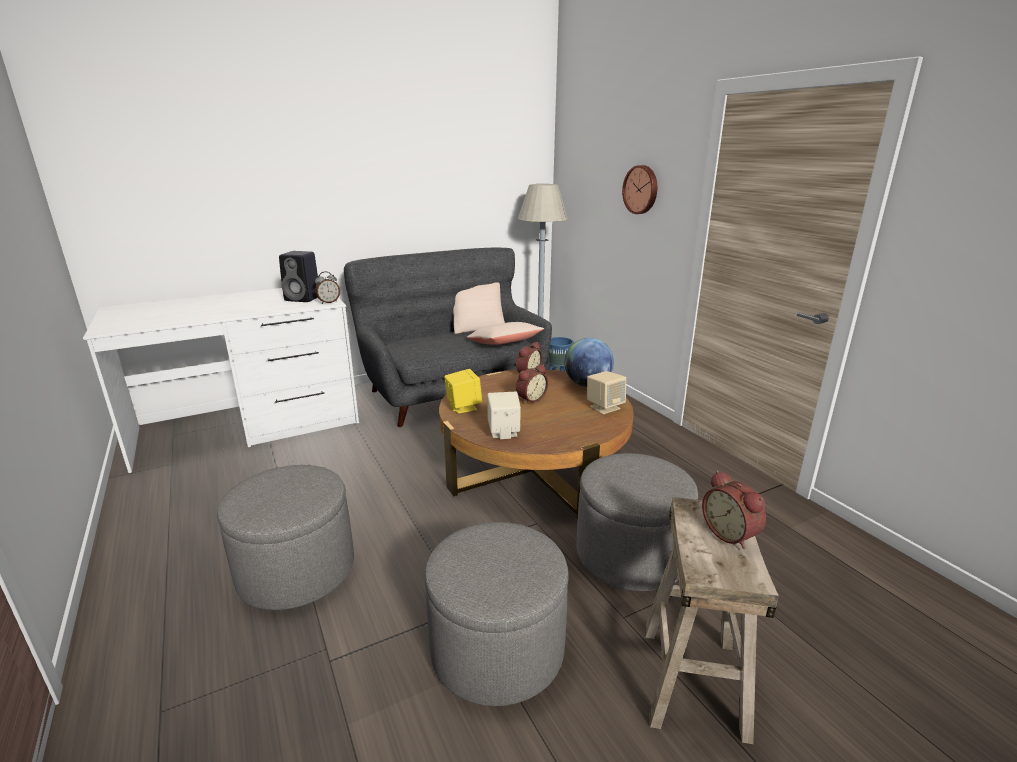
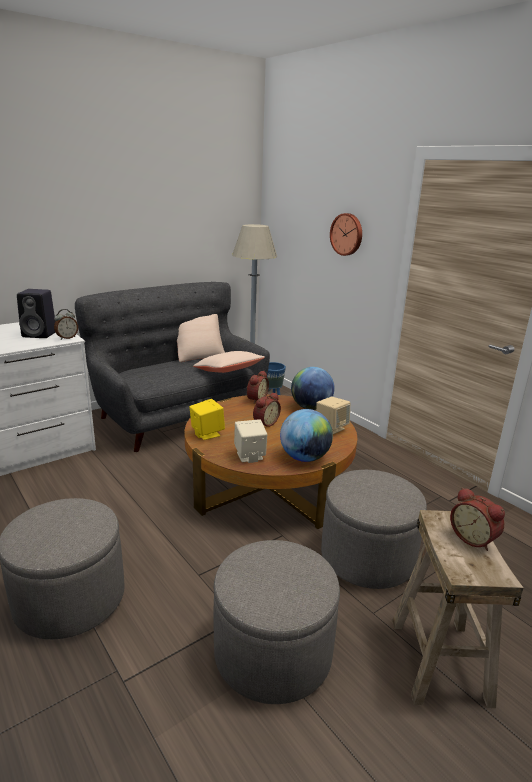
camera: 10 degrees left, 0 degrees up
none -> globe [280,409,333,462]

